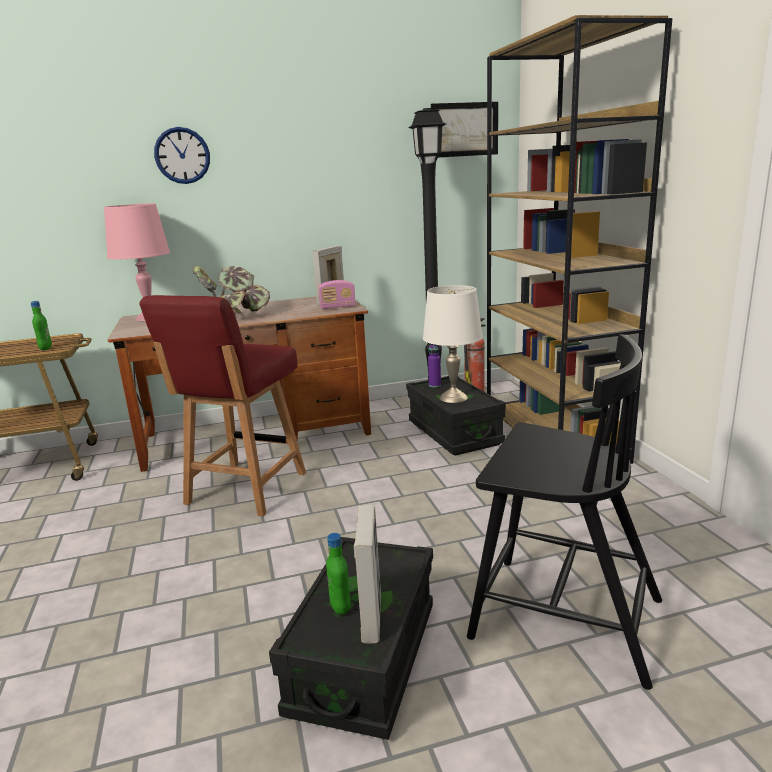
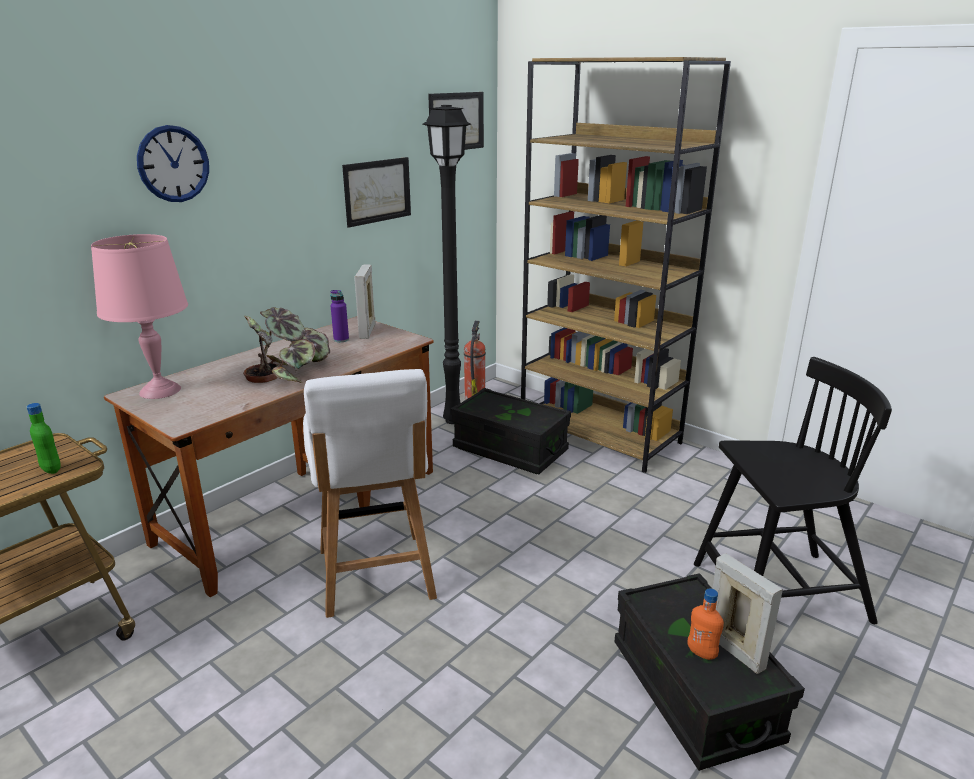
camera: 35 degrees left, 5 degrees up
red chair [139,295,306,516] -> white chair [303,369,437,618]
radio [318,280,356,309] -> none
green bottle [326,533,351,615] -> orange bottle [687,588,724,660]
white table lamp [423,285,483,403] -> none
purple bottle [428,345,441,387] -> purple bottle moved to [330,290,349,342]
none -> picture [342,157,411,228]

